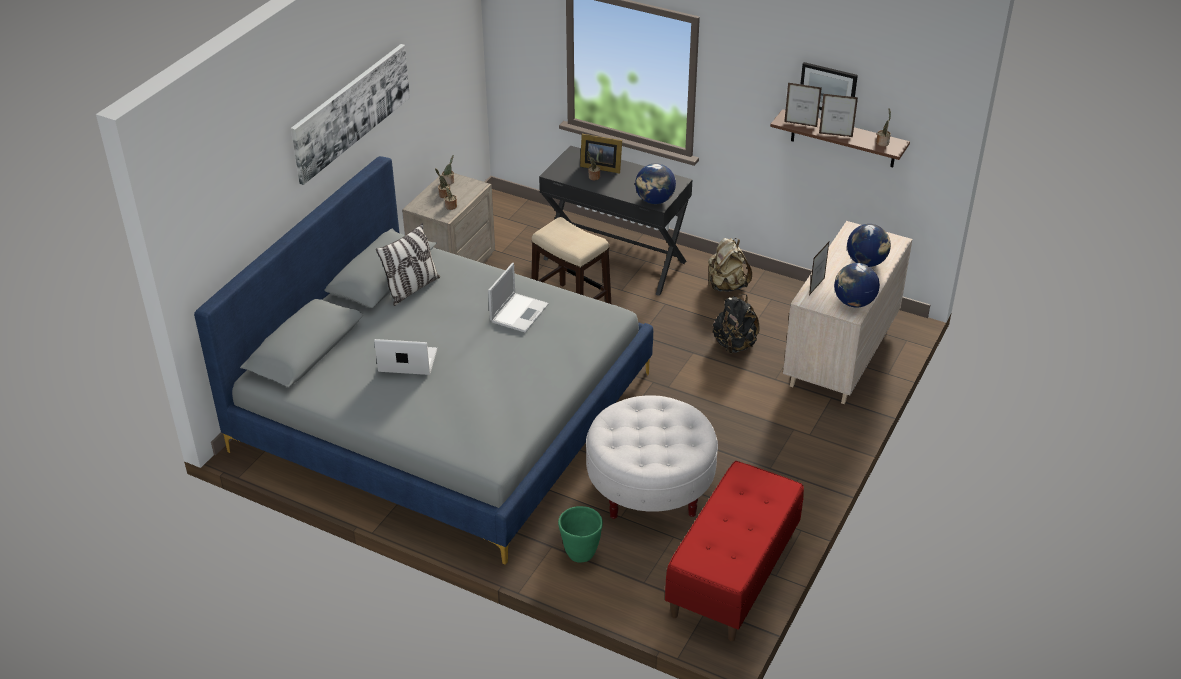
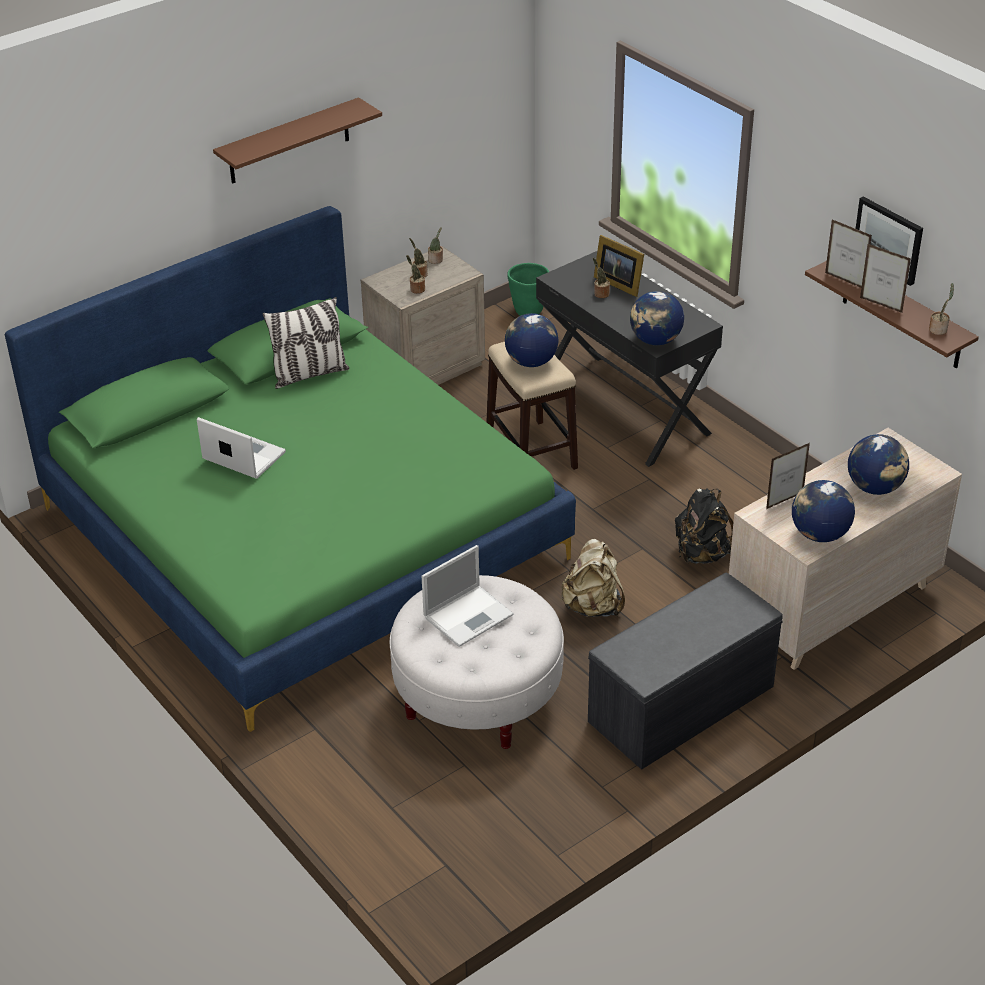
camera: 25 degrees right, 0 degrees up
grey bed [194,156,653,565] -> green bed [5,206,576,732]
picture [291,44,410,185] -> brown shelf [213,97,382,184]
laptop [488,263,549,333] -> laptop moved to [422,545,514,647]
green planter [558,506,603,562] -> green planter moved to [507,263,549,316]
red bench [665,461,804,641] -> none
beige backpack [708,238,752,292] -> beige backpack moved to [561,539,625,617]
none -> globe [505,313,558,367]
none -> grey bench [588,573,783,770]

